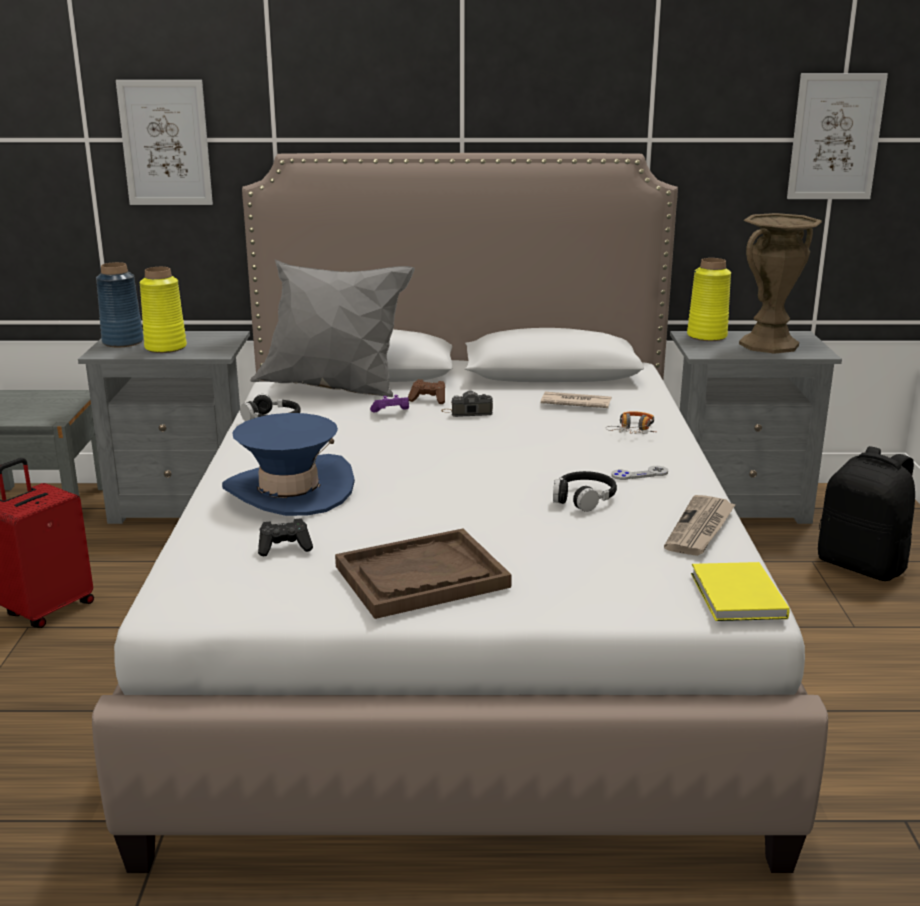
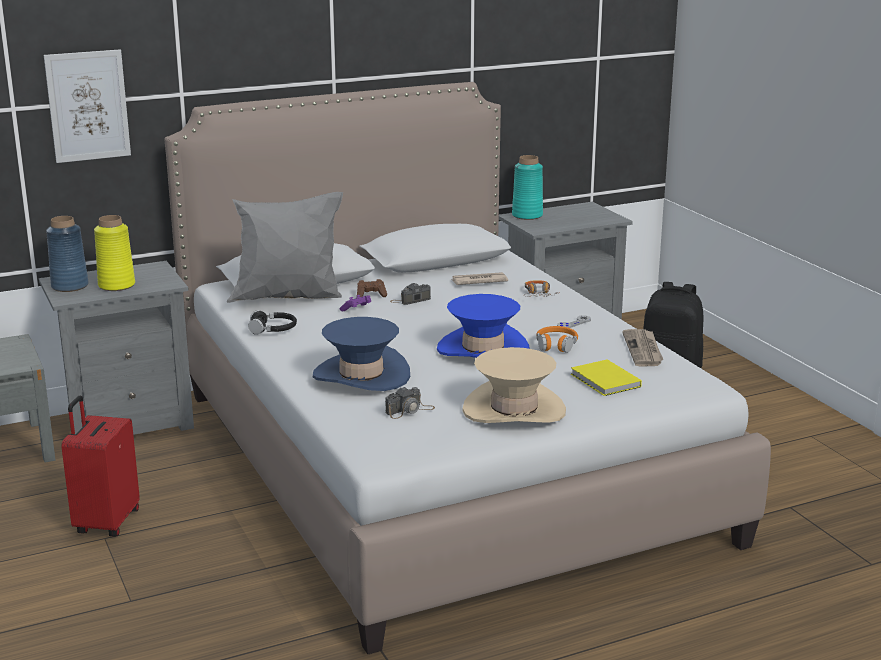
camera: 25 degrees left, 0 degrees up
black game controller [258,518,313,556] -> camera [385,386,435,419]
brown tray [335,529,512,619] -> beige hat [462,347,566,423]
black headphones [553,471,617,512] -> orange headphones [537,326,578,353]
yellow vase [687,258,731,341] -> turquoise vase [512,155,543,220]
yellow book [691,562,790,621] -> yellow book moved to [571,359,642,396]
brown vase [739,213,822,354] -> none
picture [787,73,888,199] -> none
none -> blue hat [437,294,529,358]

